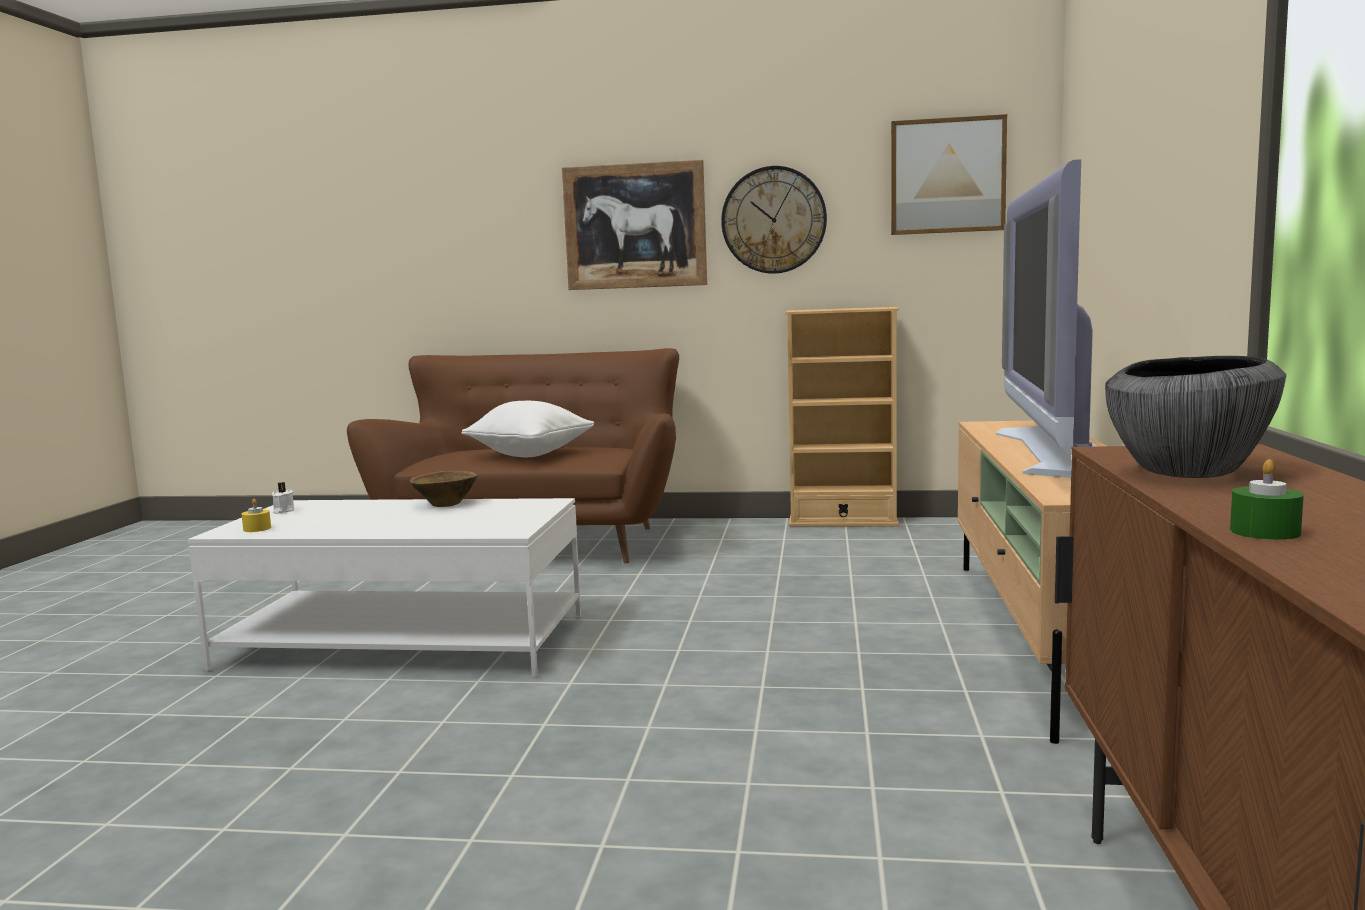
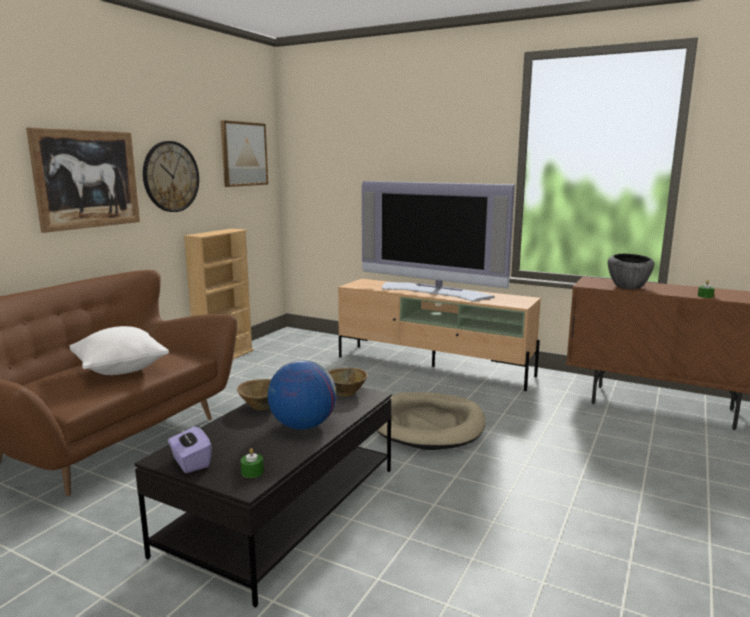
camera: 70 degrees left, 5 degrees up
white coffee table [188,498,581,678] -> black coffee table [134,387,392,608]
yellow candle [242,499,271,532] -> green candle [241,448,264,478]
white candle [272,482,294,514] -> purple tissue box [168,426,212,473]
none -> globe [268,360,337,430]
none -> brown bowl [328,368,368,397]
none -> beige dog bed [377,392,485,450]

